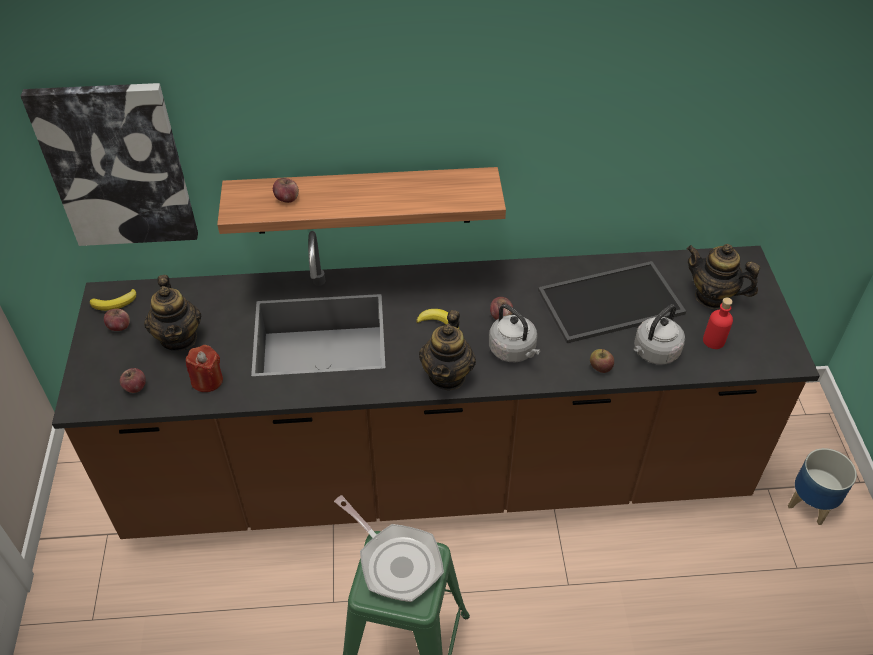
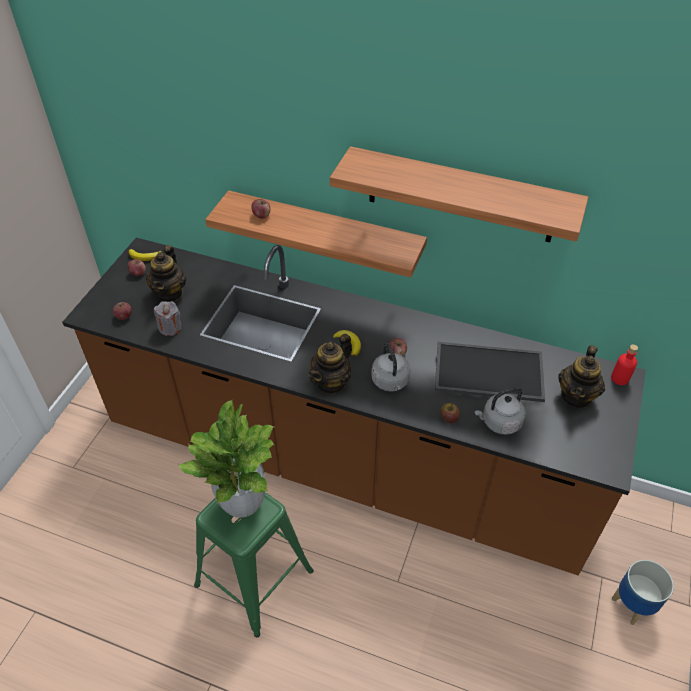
camera: 25 degrees right, 0 degrees up
picture [21,83,198,246] -> none
red candle [186,345,223,392] -> grey candle [154,301,182,336]
frying pan [334,495,444,602] -> potted plant [178,400,274,518]
teapot [687,244,760,309] -> teapot turned 120 degrees counterclockwise [558,345,605,408]
red bottle [703,298,733,349] -> red bottle moved to [611,344,638,385]
none -> shelf [330,146,588,242]

